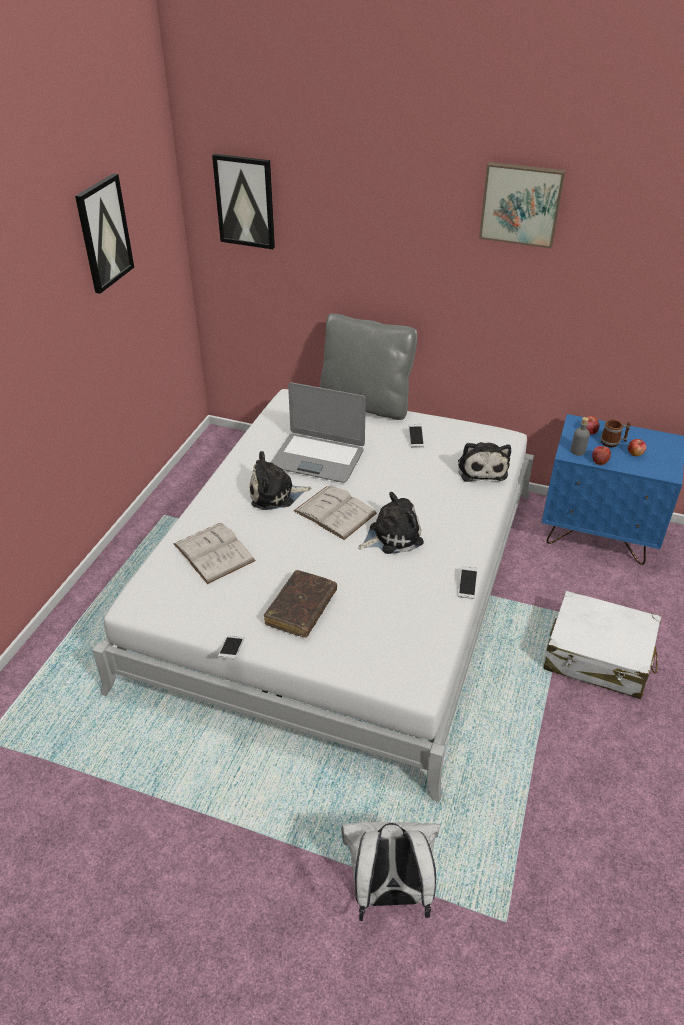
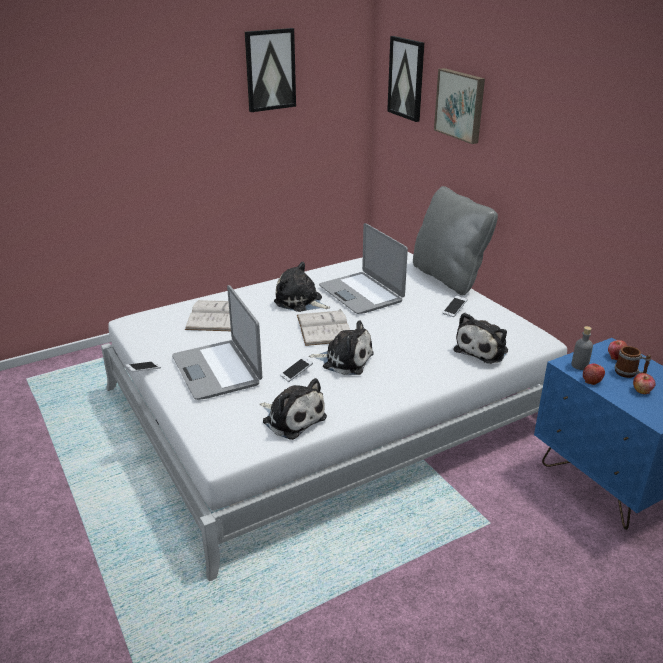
camera: 40 degrees right, 10 degrees down
brown book [264,570,337,637] -> laptop [172,285,262,400]
white backpack [341,822,440,921] -> none
phone [458,566,478,599] -> phone moved to [280,356,313,382]
picture [479,162,565,248] -> picture moved to [434,68,485,144]
white suitcase [544,591,661,699] -> none
none -> plush toy [260,378,327,440]

